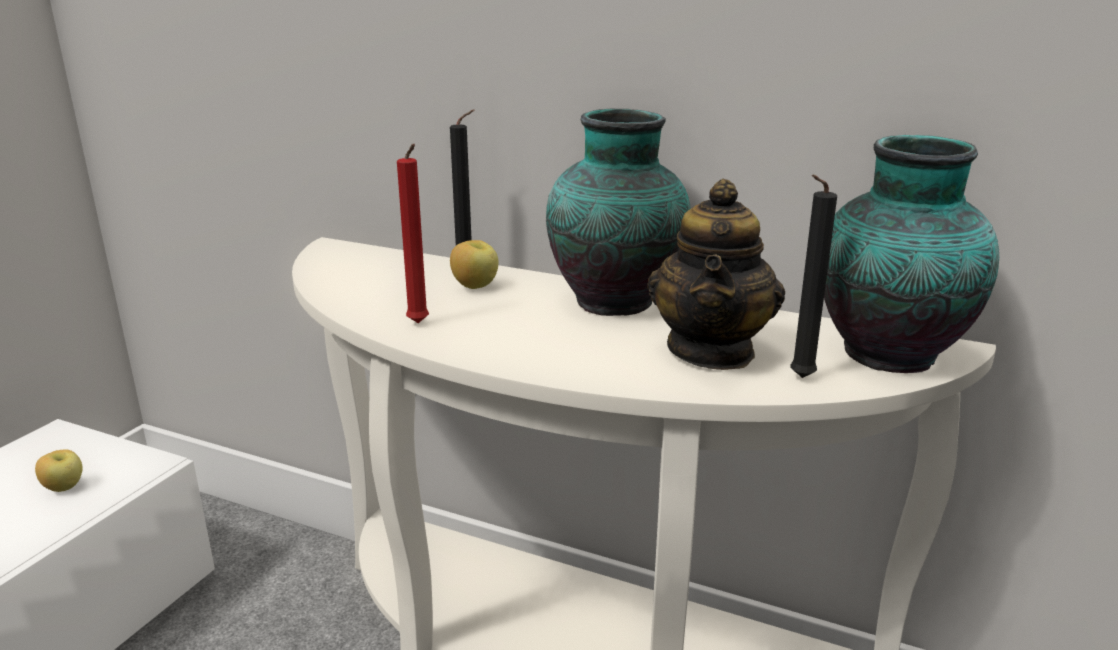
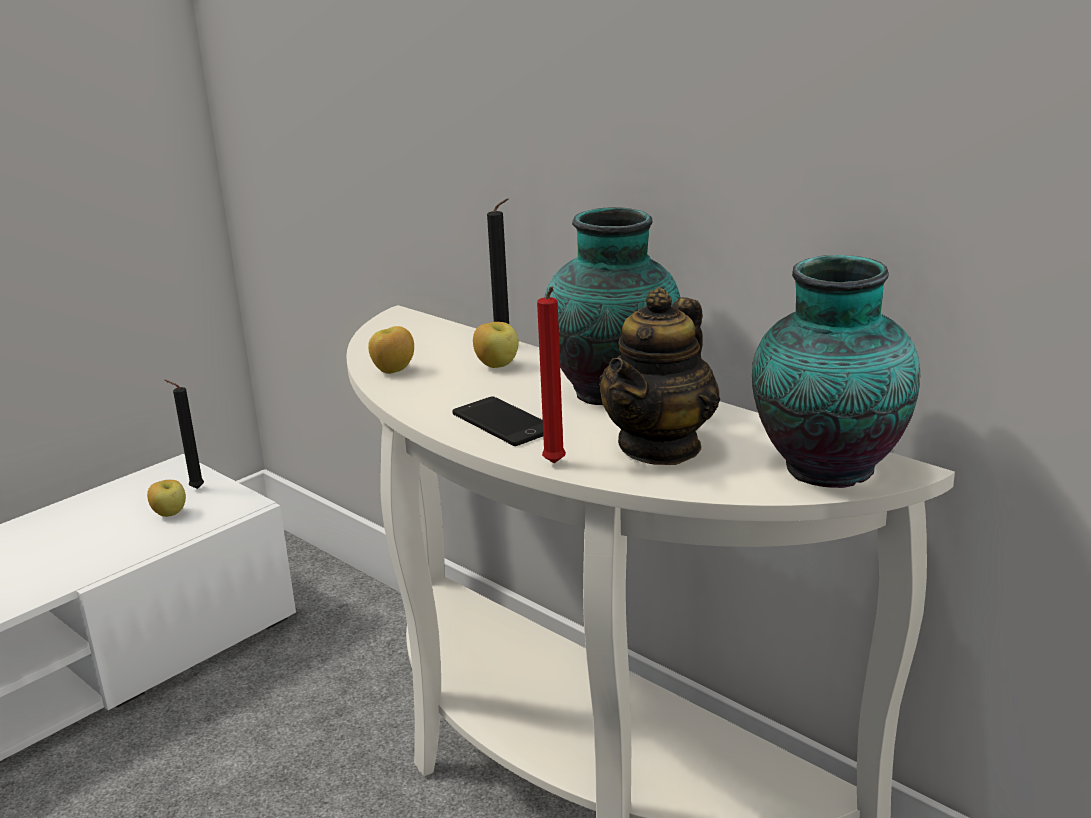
camera: 20 degrees right, 0 degrees up
red candle [397,144,429,323] -> red candle moved to [537,286,566,463]
black candle [790,175,837,378] -> black candle moved to [164,380,204,489]
none -> apple [368,326,414,374]
none -> phone [452,396,543,446]

